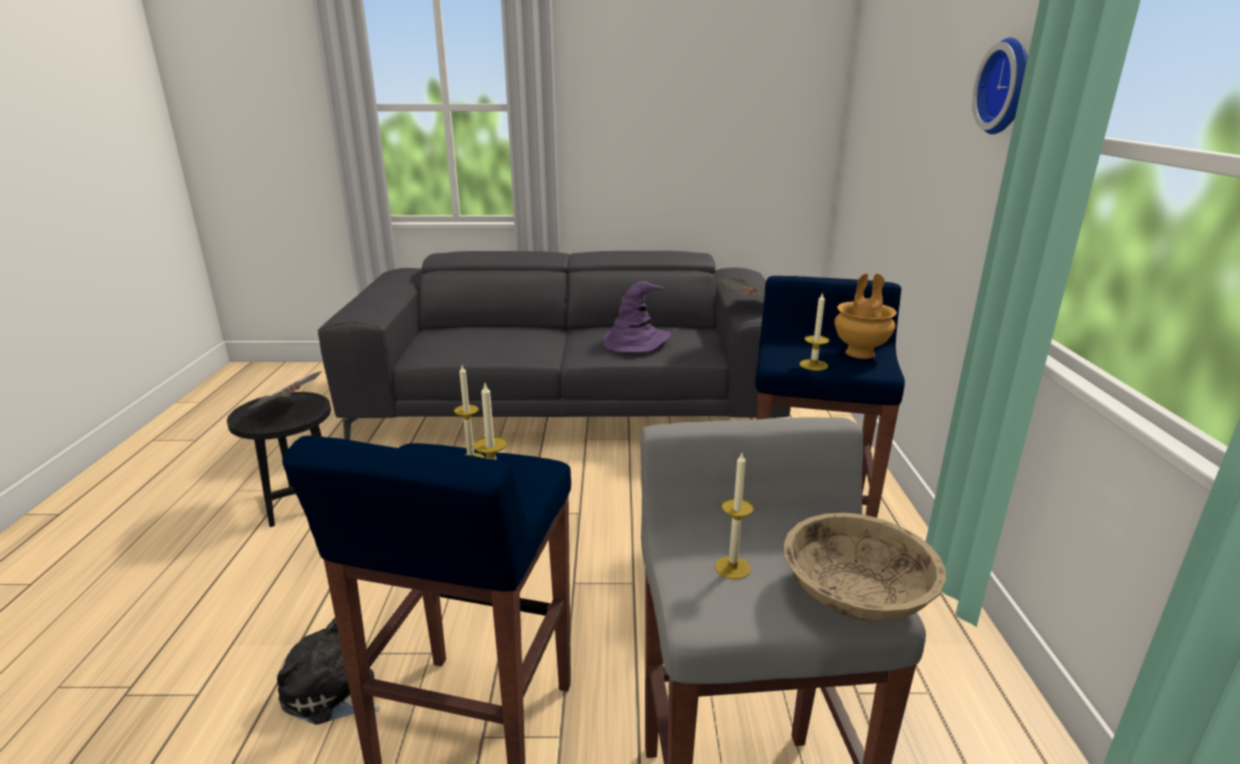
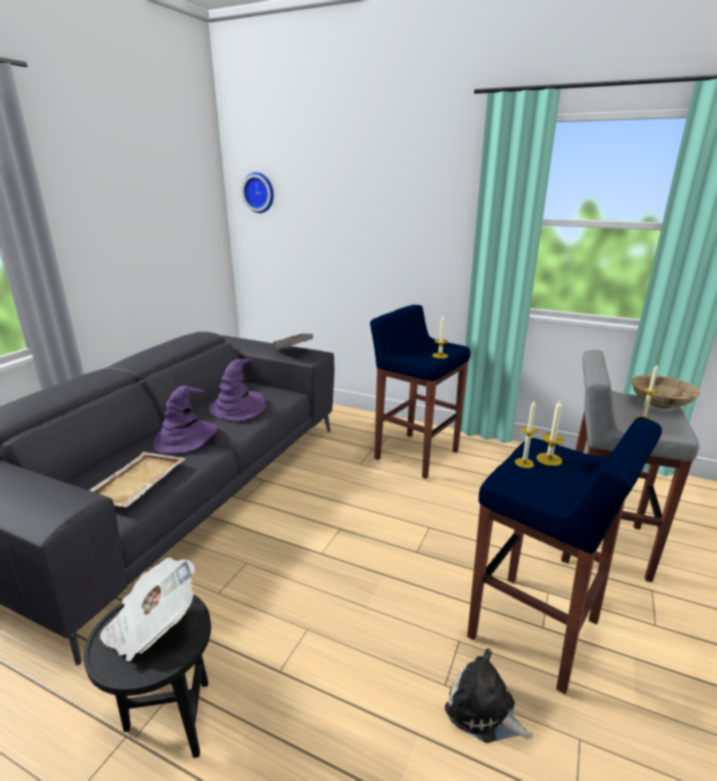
camera: 65 degrees left, 0 degrees up
plush toy [277,618,380,725] -> plush toy turned 75 degrees clockwise [445,648,533,743]
brown vase [834,273,897,359] -> none
wall clock [972,37,1028,134] -> wall clock moved to [241,172,274,213]
none -> beige tray [89,452,186,507]
none -> purple hat [154,385,218,453]

